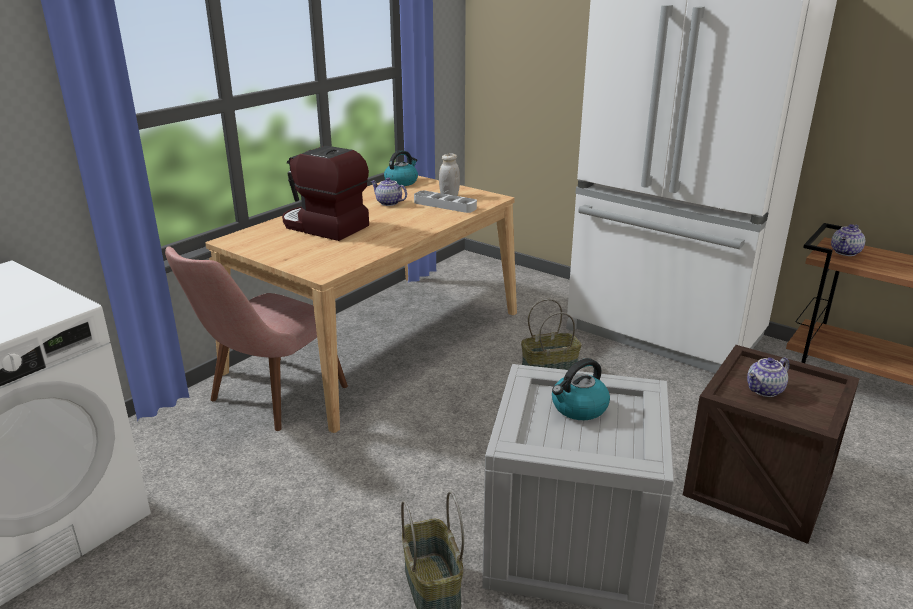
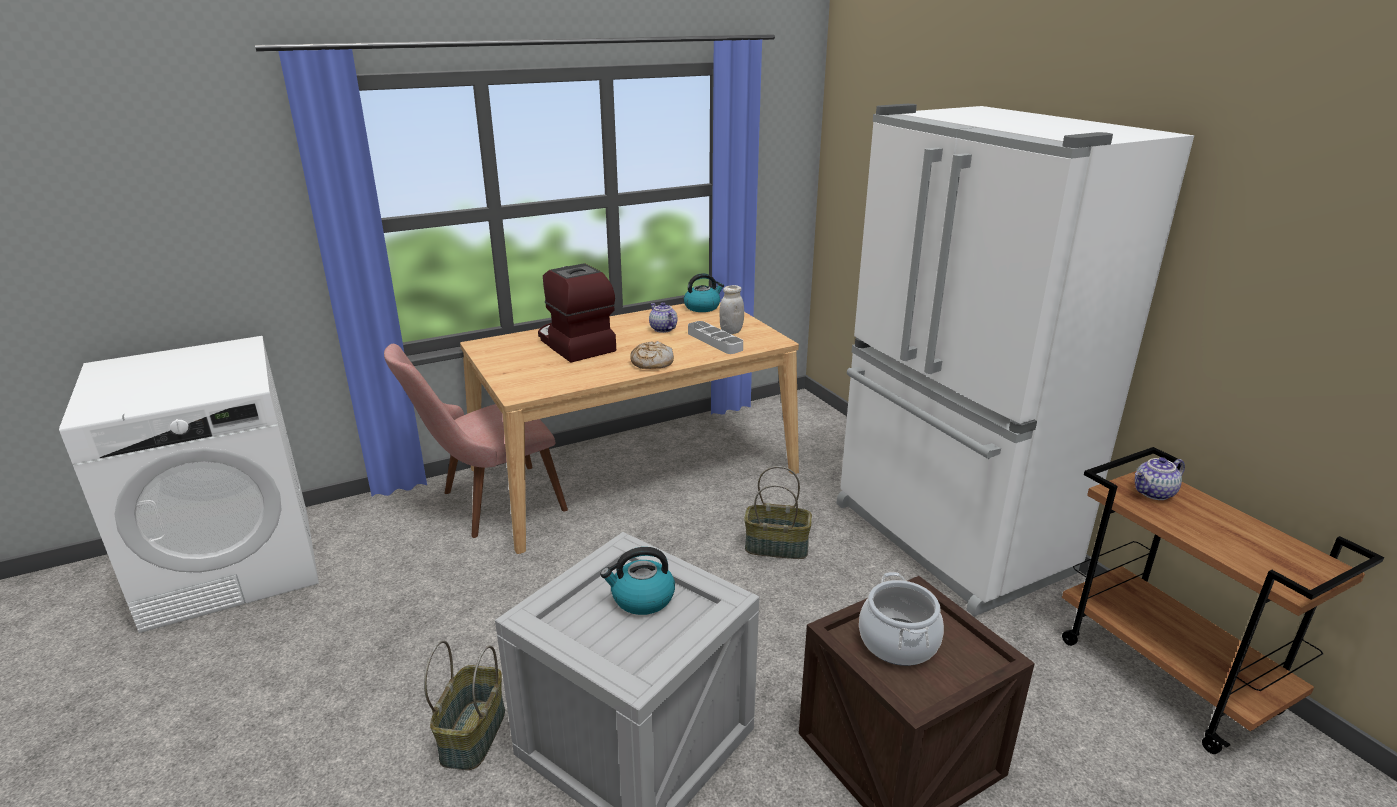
camera: 25 degrees right, 0 degrees up
teapot [747,357,790,397] -> cooking pot [859,572,944,666]
none -> bread [630,341,674,369]

